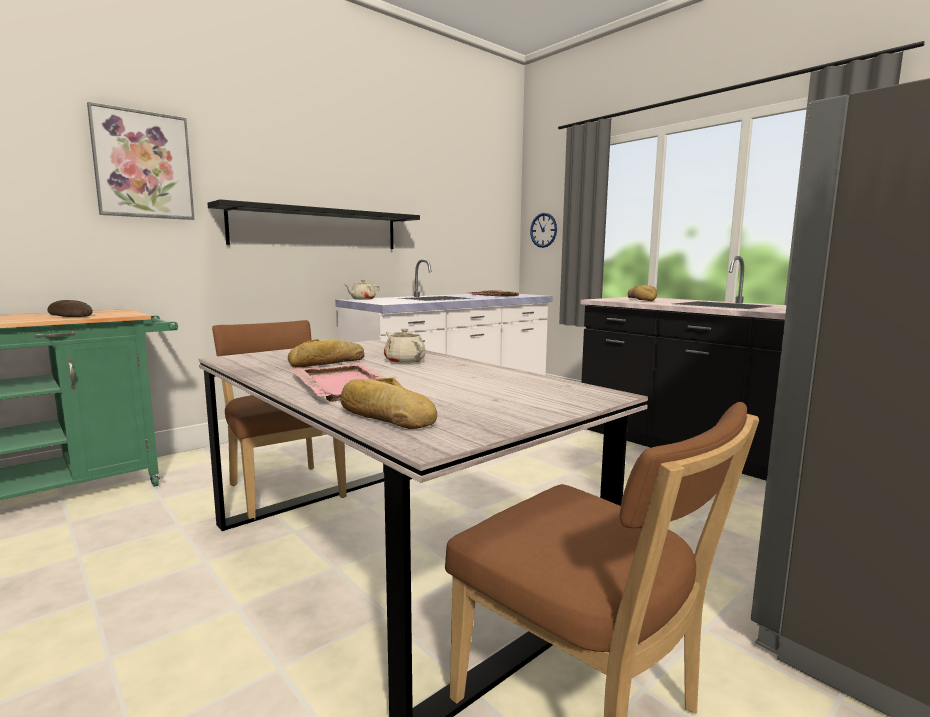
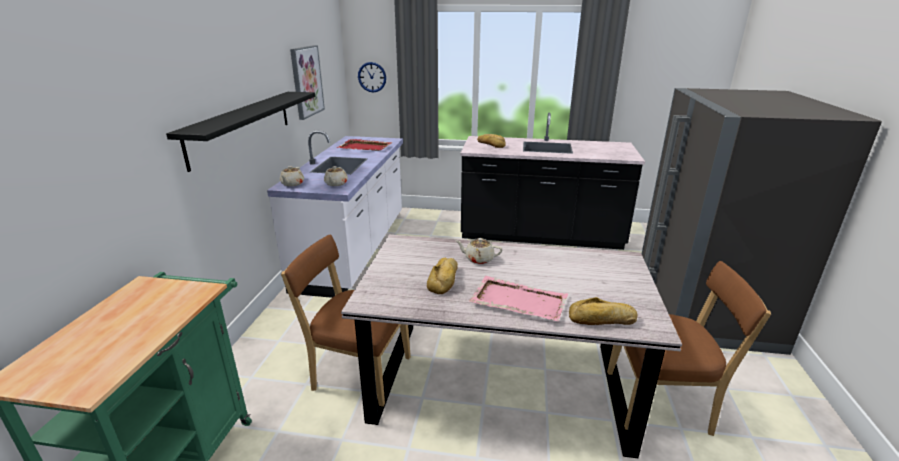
camera: 40 degrees left, 15 degrees up
bread [47,300,93,317] -> none
picture [87,102,195,220] -> picture moved to [290,45,325,120]
none -> beige teapot [324,166,348,186]

